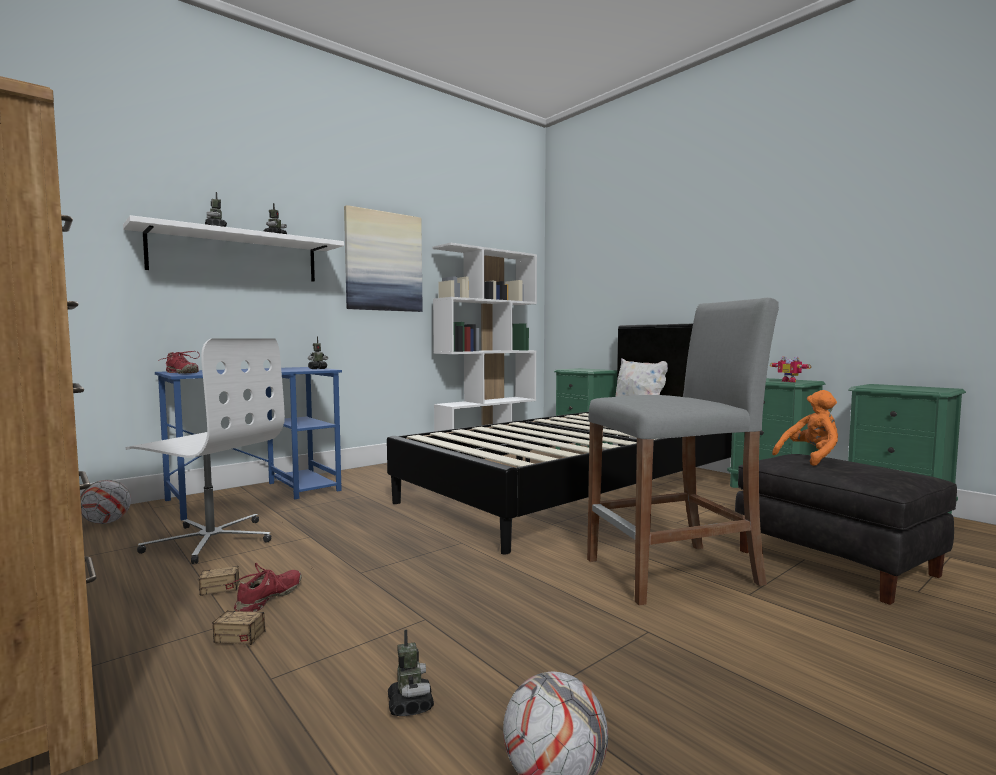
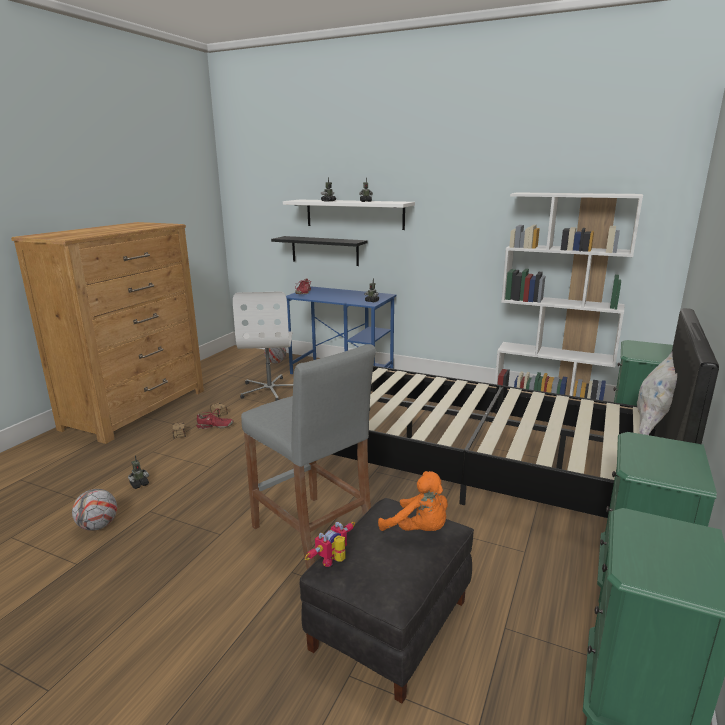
camera: 65 degrees right, 15 degrees up
picture [344,205,423,312] -> none
toy robot [770,356,811,382] -> toy robot moved to [305,522,355,567]
none -> black shelf [271,236,367,266]

